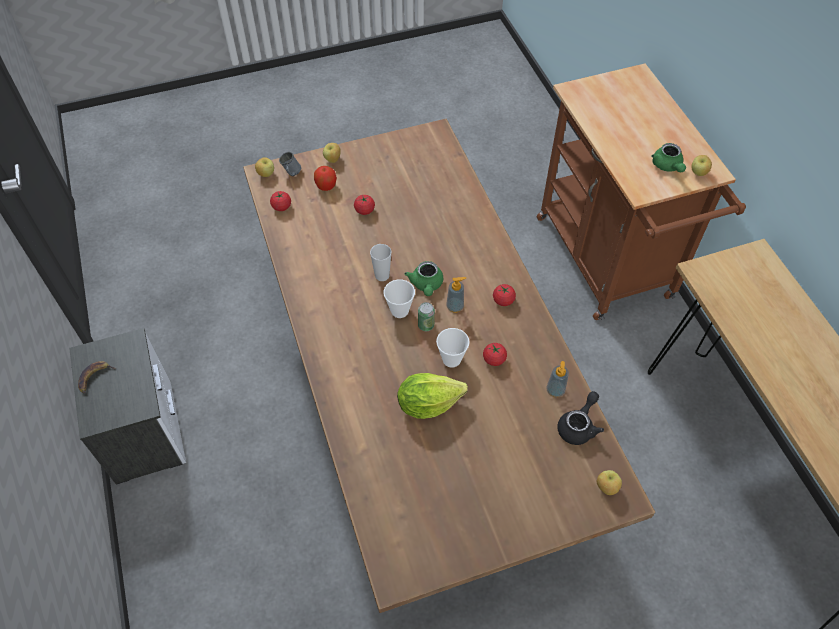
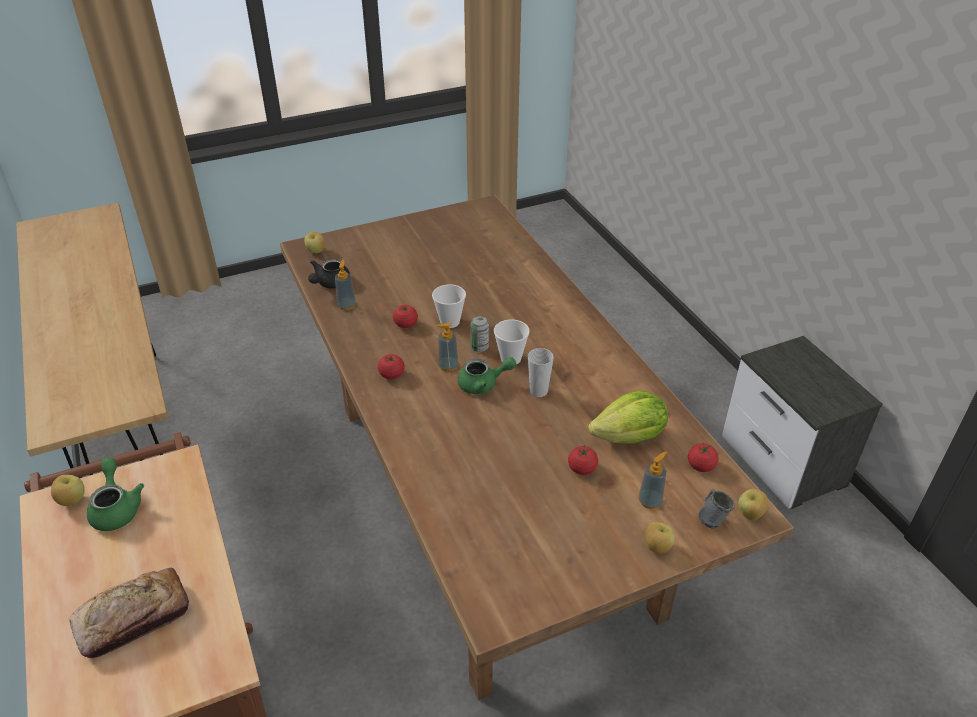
camera: 175 degrees right, 15 degrees down
banana [78,361,116,393] -> none
apple [314,166,337,191] -> soap dispenser [639,451,667,509]
lettuce [397,373,468,419] -> lettuce moved to [588,391,668,444]
green teapot [405,261,443,296] -> green teapot turned 90 degrees clockwise [458,357,516,394]
none -> bread [69,568,189,658]

